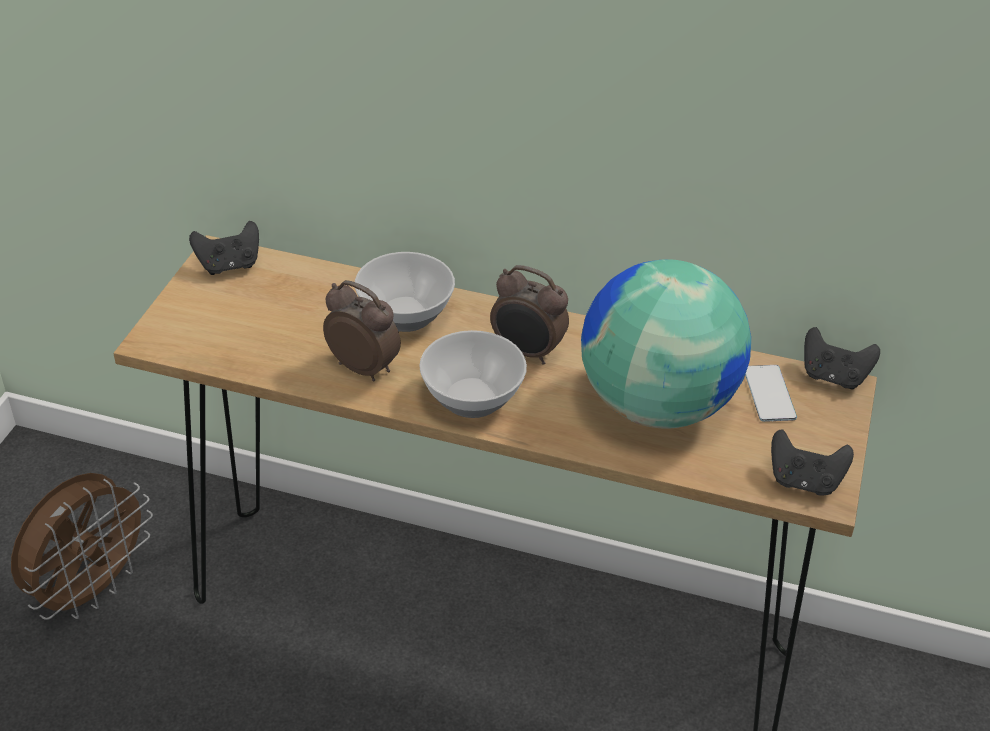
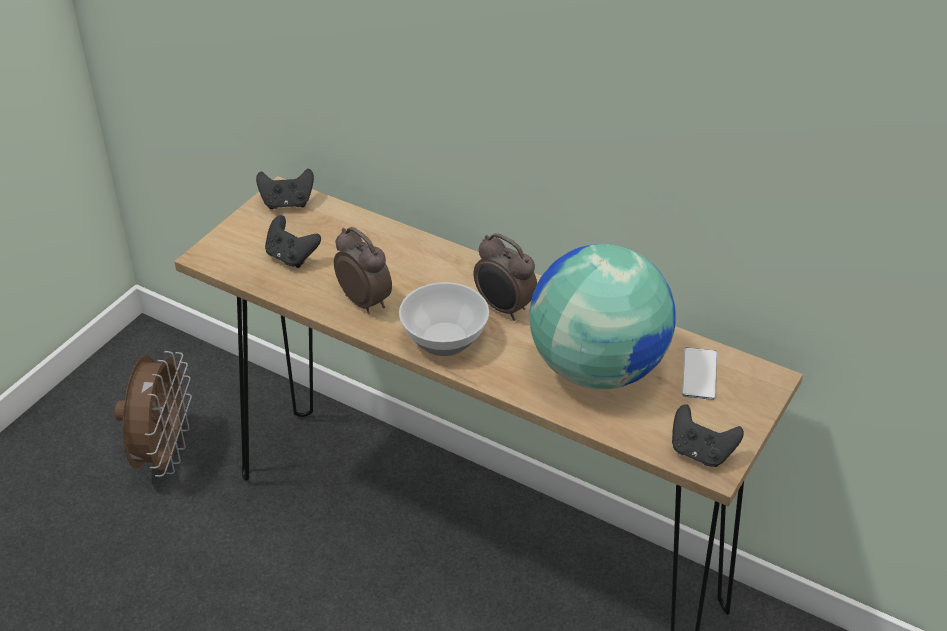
camera: 15 degrees right, 0 degrees up
brown fan [11,473,153,620] -> brown fan turned 45 degrees counterclockwise [114,351,192,477]
bowl [355,252,455,332] -> none
black game controller [804,327,880,389] -> black game controller moved to [265,215,321,268]

